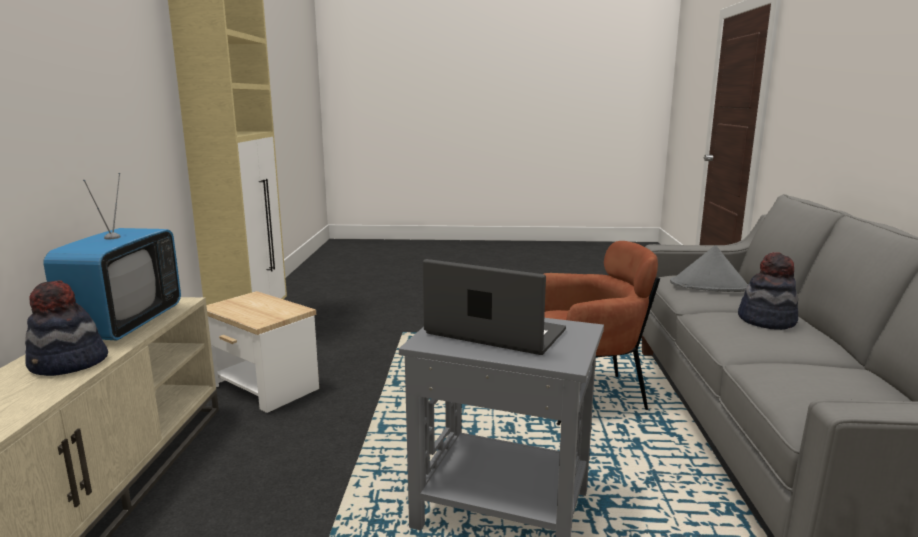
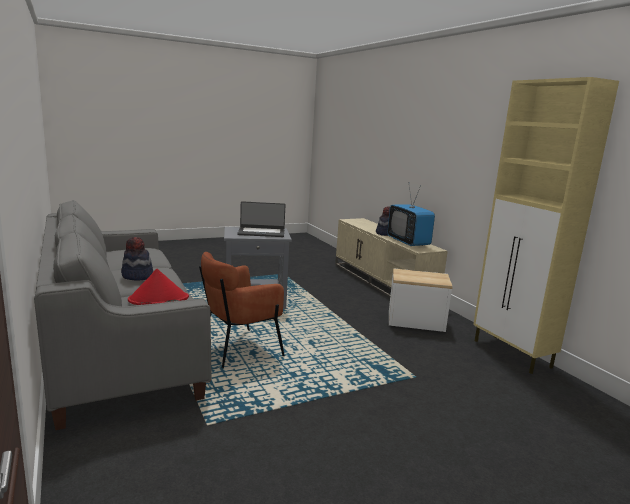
camera: 150 degrees right, 0 degrees up
grey hat [670,245,748,292] -> red hat [128,269,189,305]

